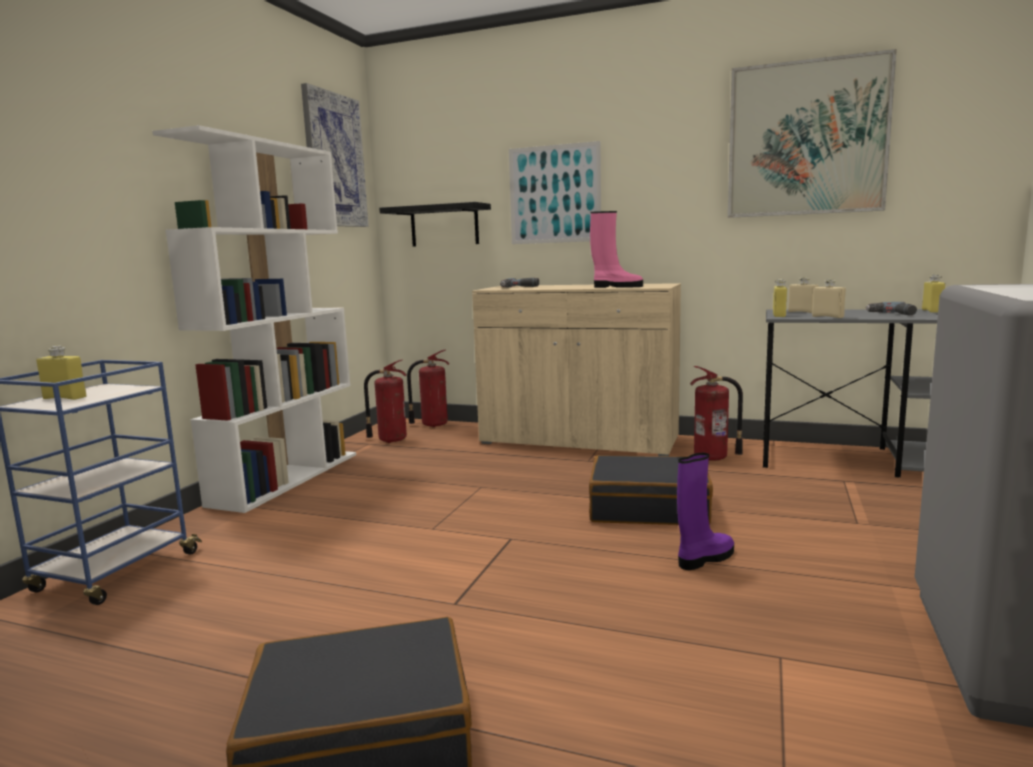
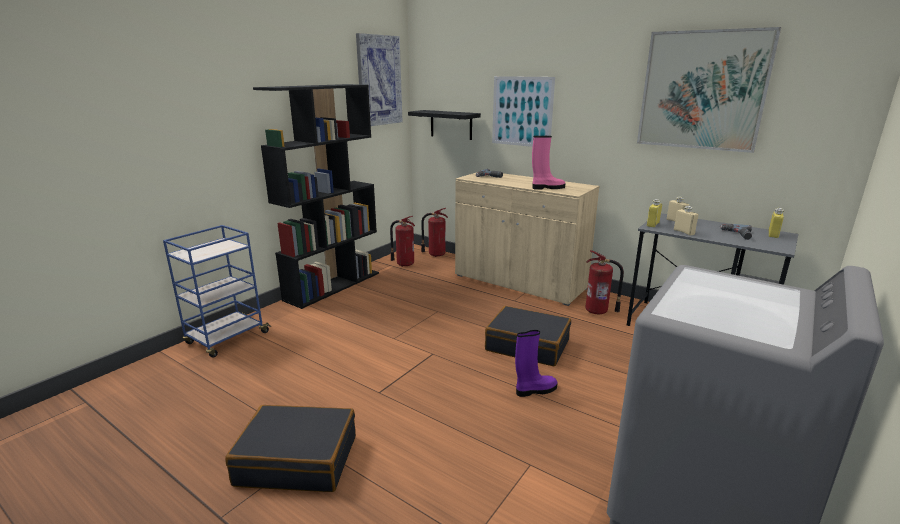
camera: 15 degrees right, 10 degrees up
yellow bottle [36,346,86,400] -> none
white bookcase [153,125,356,513] -> black bookcase [253,84,379,309]
pink boot [590,211,643,288] -> pink boot turned 45 degrees counterclockwise [532,136,565,190]

